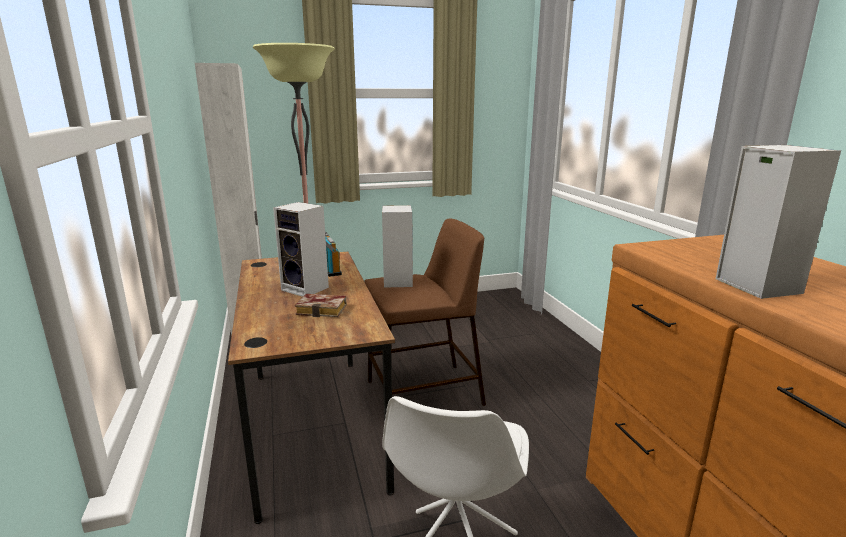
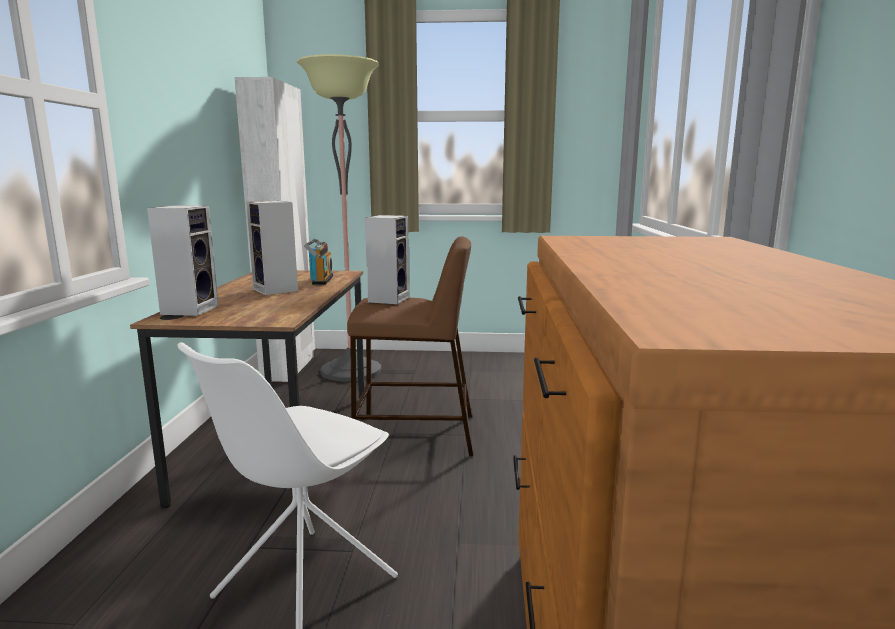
camera: 20 degrees right, 5 degrees down
book [295,294,347,317] -> none
speaker [716,145,841,299] -> speaker moved to [147,206,219,316]

